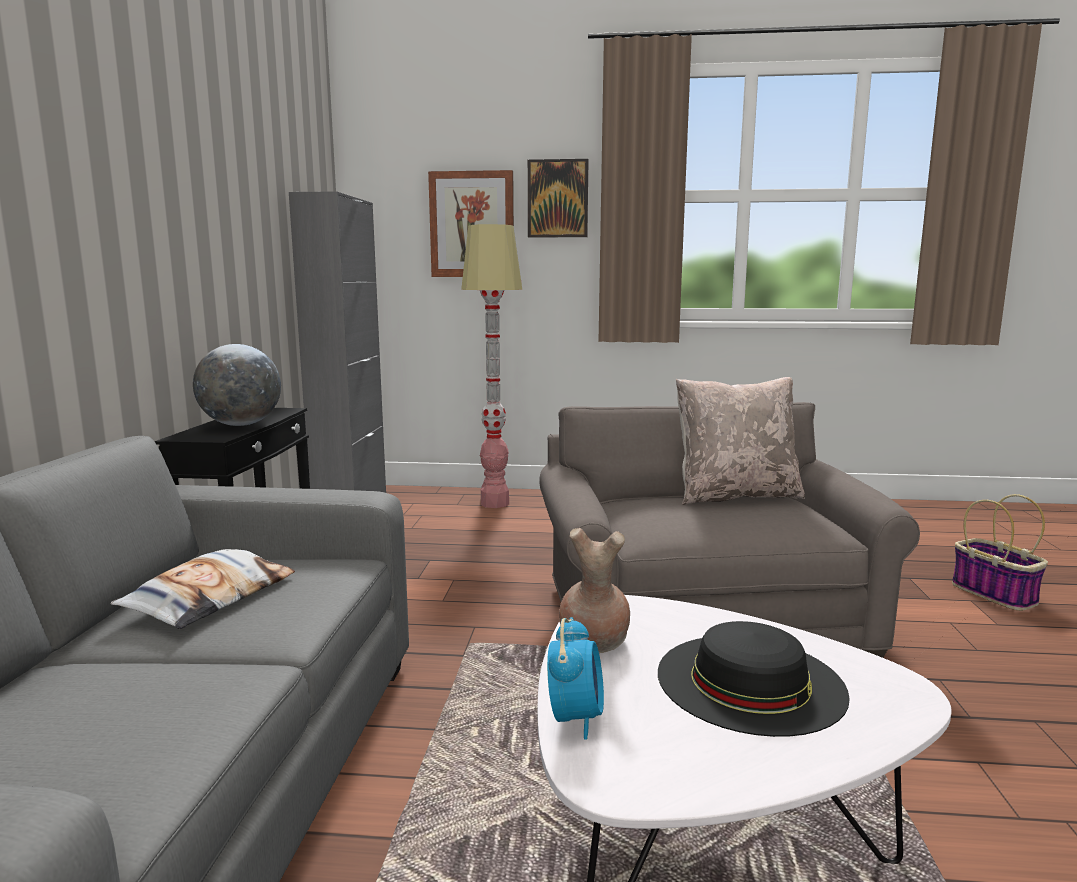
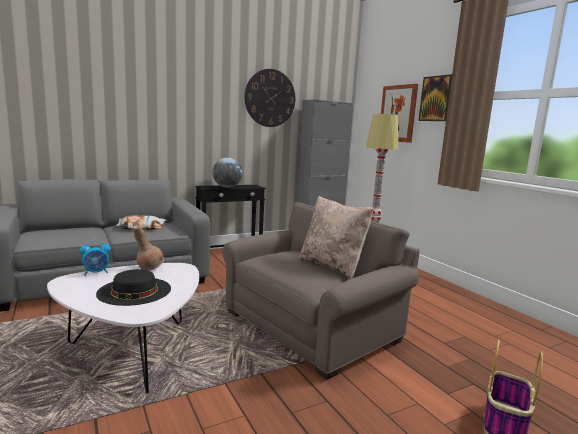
camera: 55 degrees right, 0 degrees up
none -> wall clock [244,69,295,127]

